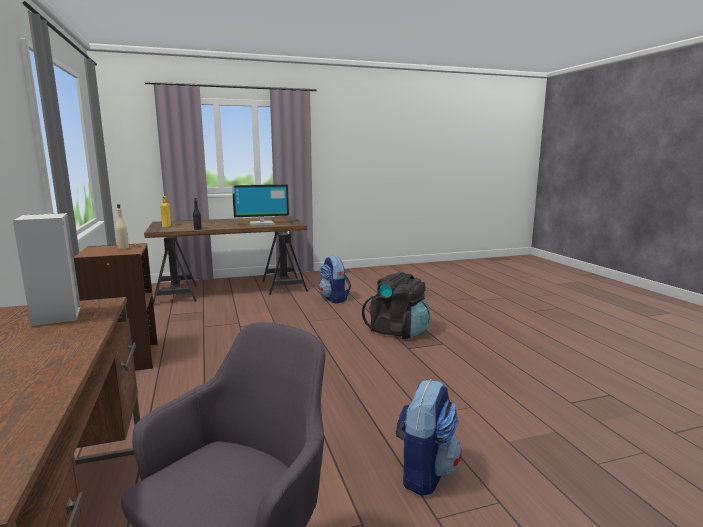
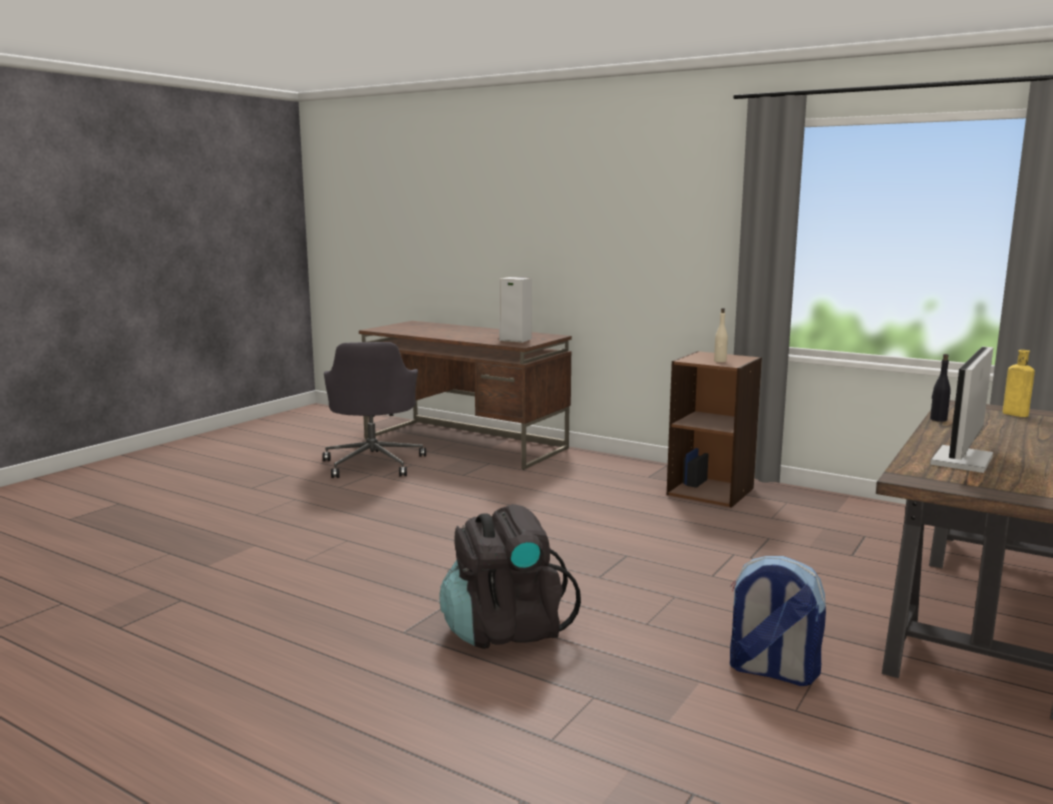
camera: 140 degrees right, 0 degrees up
backpack [396,379,462,496] -> none

